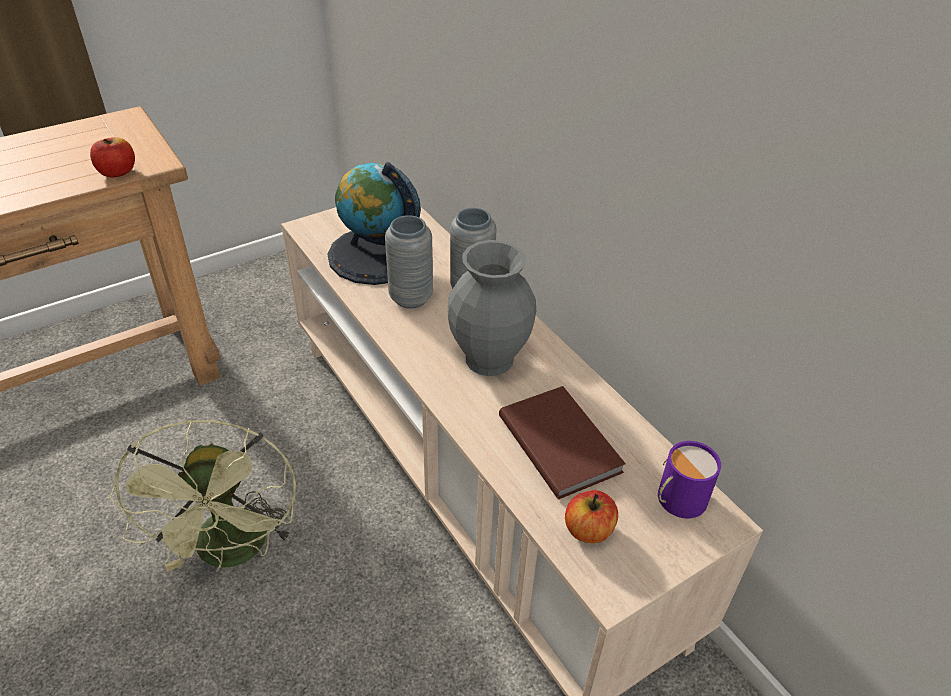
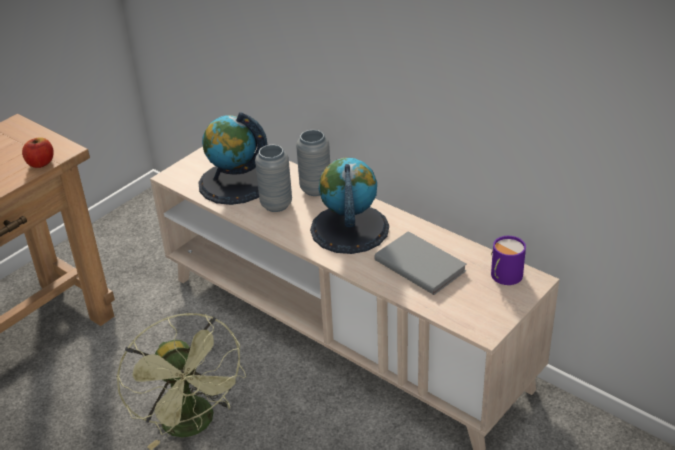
camera: 15 degrees left, 5 degrees down
grey vase [448,240,536,376] -> globe [310,158,389,254]
brown book [499,386,626,499] -> grey book [374,231,466,295]
apple [565,490,618,543] -> none

